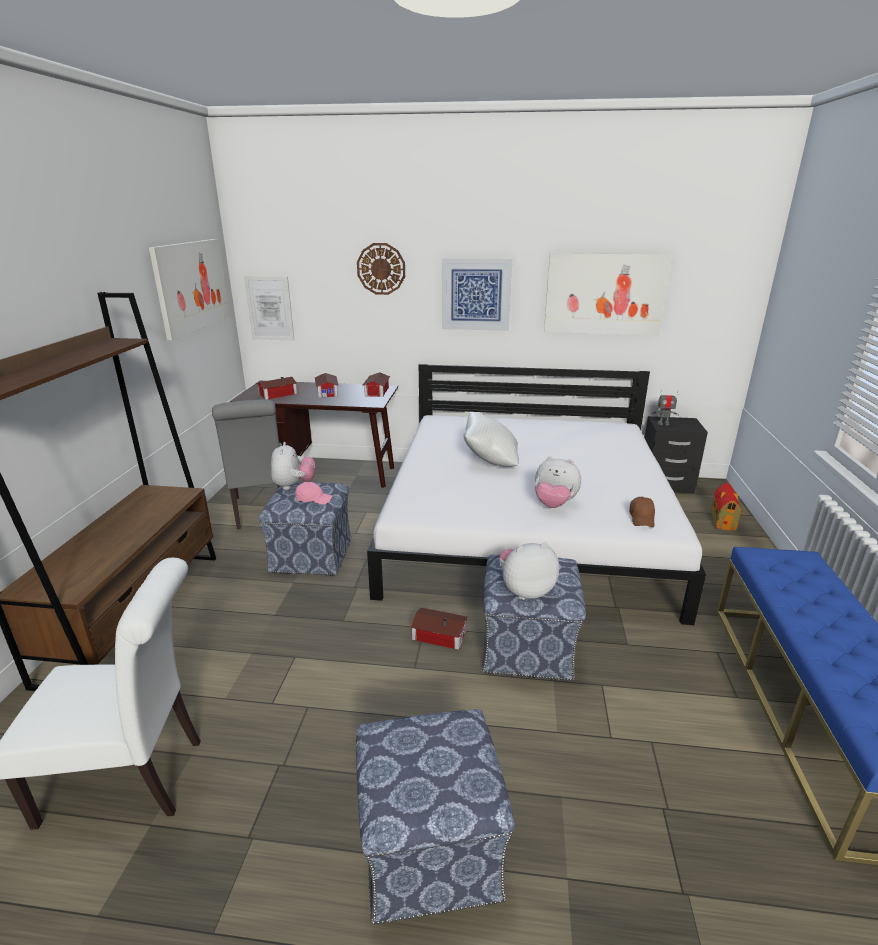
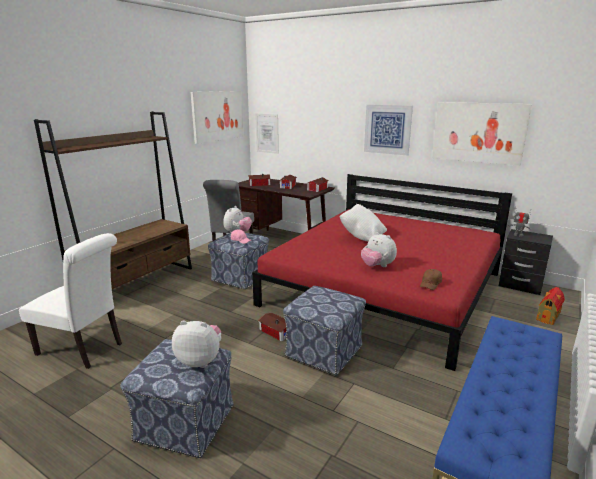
camera: 25 degrees right, 5 degrees down
wall clock [357,243,405,295] -> none
white bed [367,364,706,625] -> red bed [252,174,512,371]
plush toy [499,542,559,600] -> plush toy moved to [172,320,221,368]

